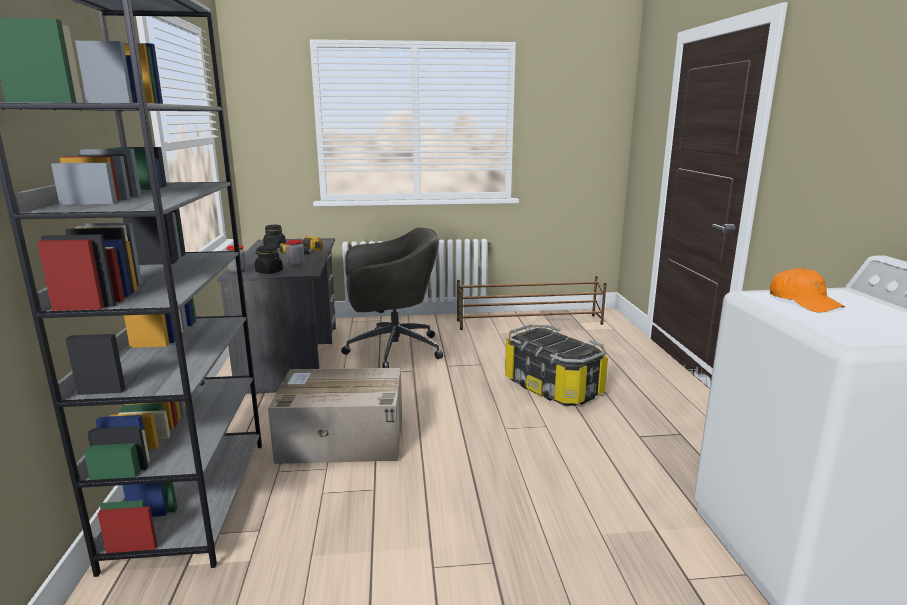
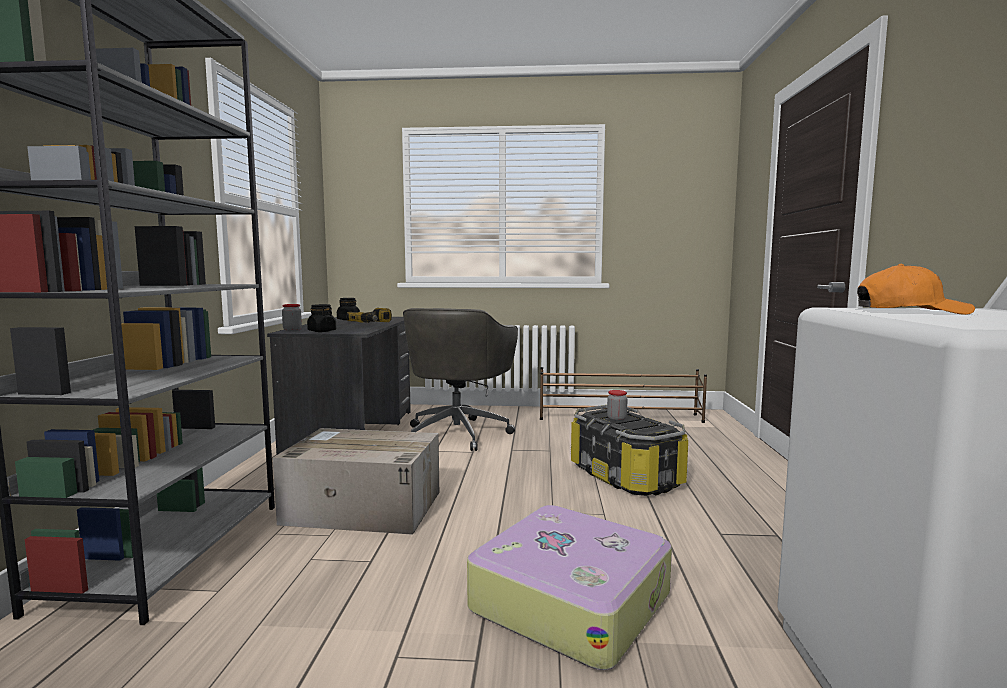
camera: 10 degrees right, 10 degrees down
jar [286,240,305,266] -> jar moved to [607,390,627,421]
grey office chair [341,227,443,368] -> grey office chair turned 105 degrees clockwise [403,308,518,451]
orange cap [770,267,845,312] -> orange cap turned 60 degrees counterclockwise [857,263,975,315]
none -> suitcase [467,505,672,670]

